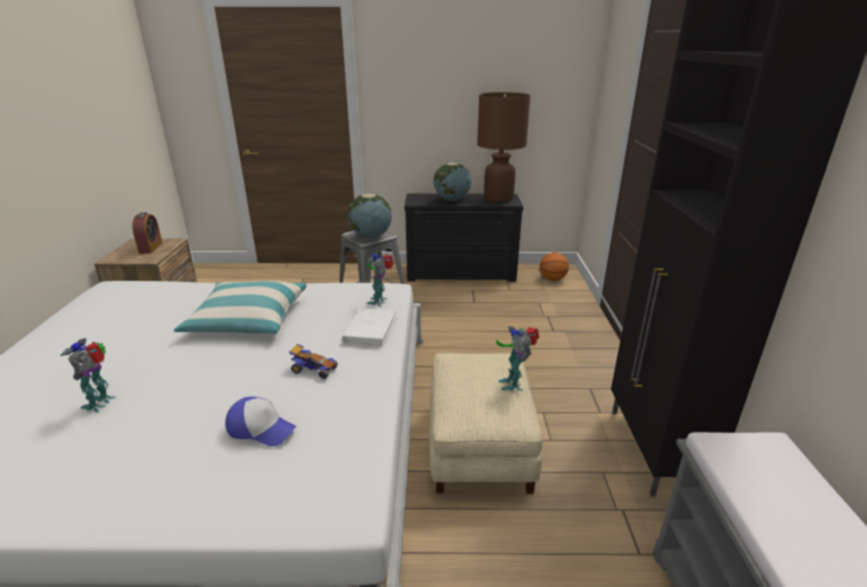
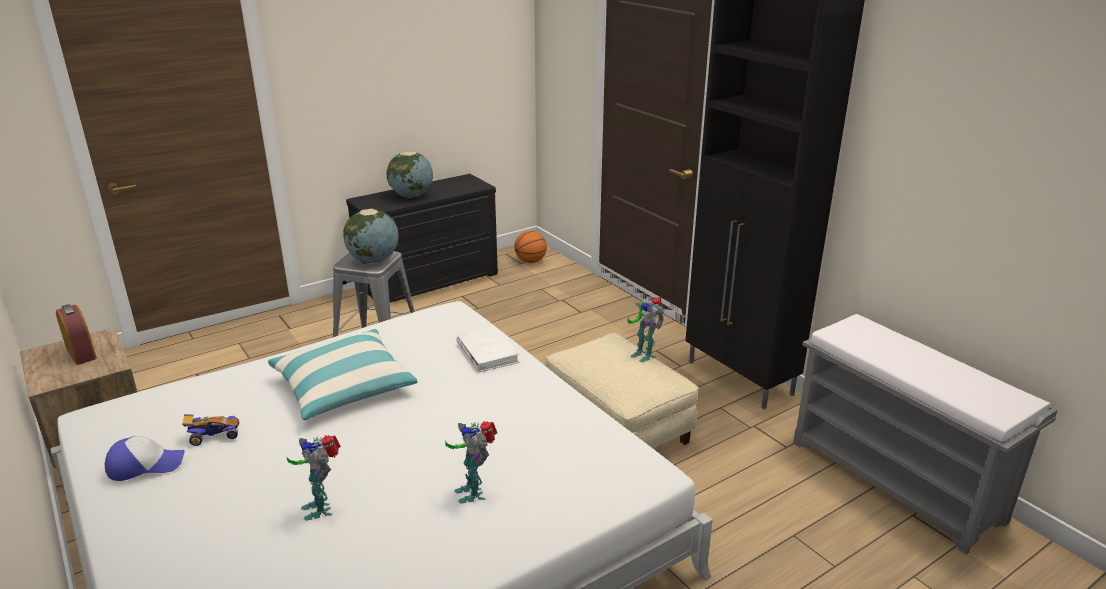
camera: 35 degrees left, 0 degrees up
cap [225,396,296,446] -> cap moved to [105,436,185,481]
toy car [289,344,338,379] -> toy car moved to [182,414,239,446]
toy robot [367,252,394,307] -> toy robot moved to [445,421,497,503]
brown table lamp [477,92,531,203] -> none

